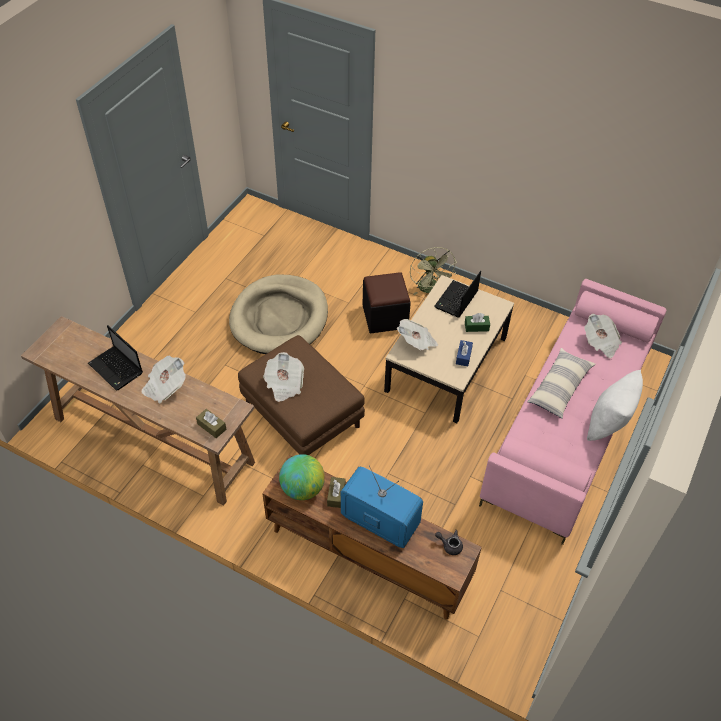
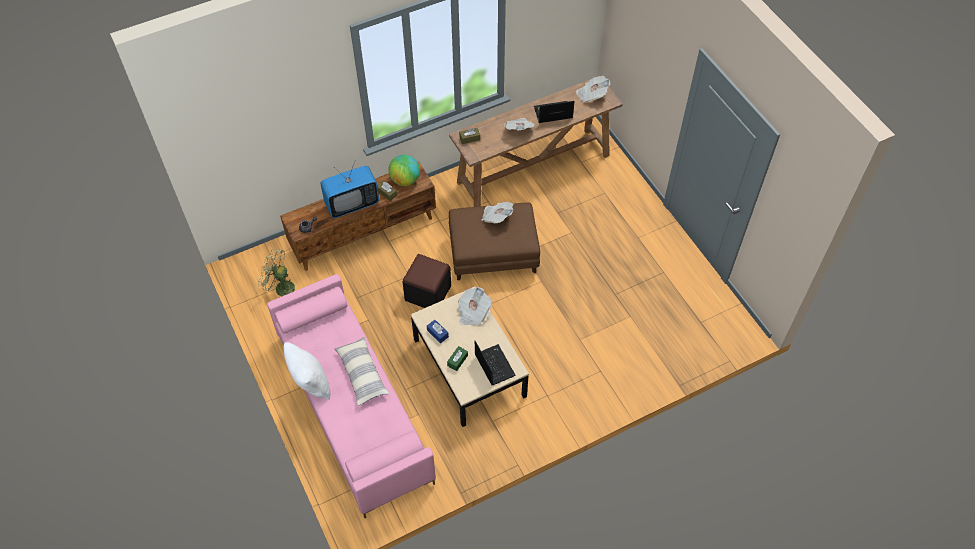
camera: 125 degrees right, 5 degrees up
beige dog bed [229,274,328,354] -> none
black ottoman [363,272,411,333] -> black ottoman moved to [402,254,451,308]
green fan [410,247,457,295] -> green fan moved to [258,249,295,296]
newspaper [584,313,622,358] -> newspaper moved to [576,76,610,103]

